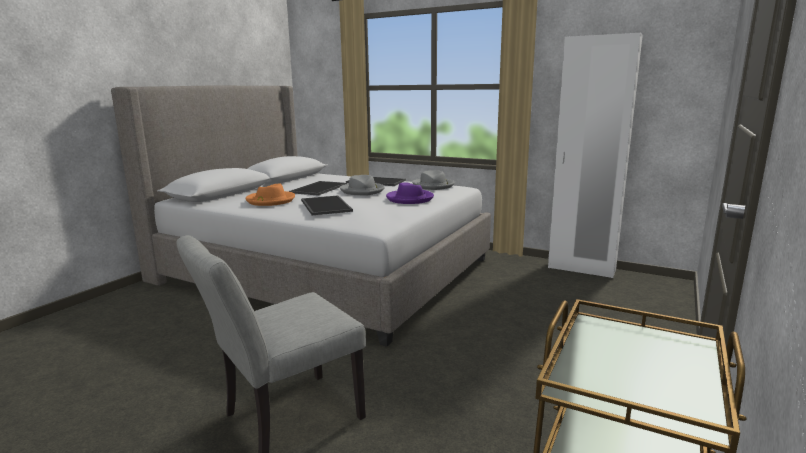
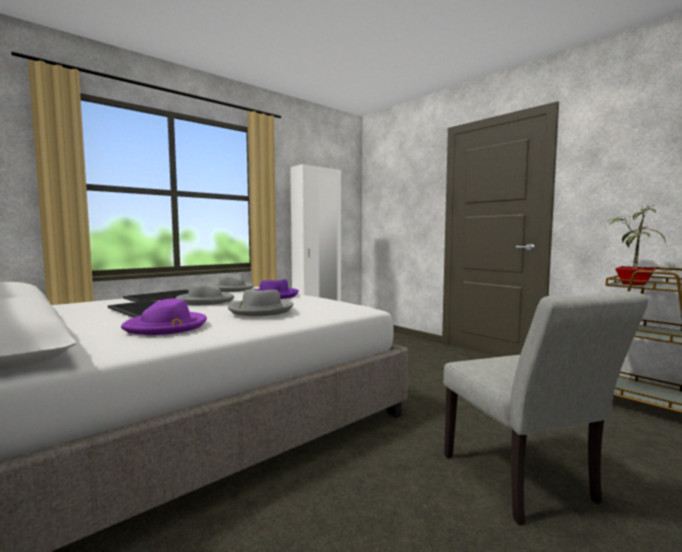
camera: 70 degrees left, 10 degrees down
orange hat [245,183,295,206] -> purple hat [121,299,207,335]
tray [301,195,353,215] -> grey hat [228,289,294,316]
none -> potted plant [605,205,666,285]

